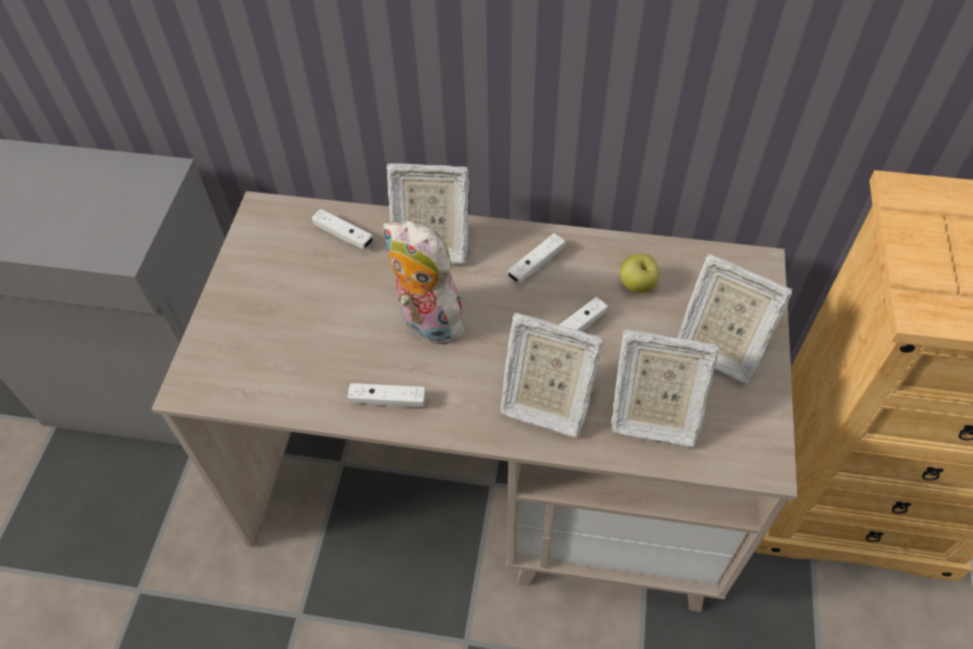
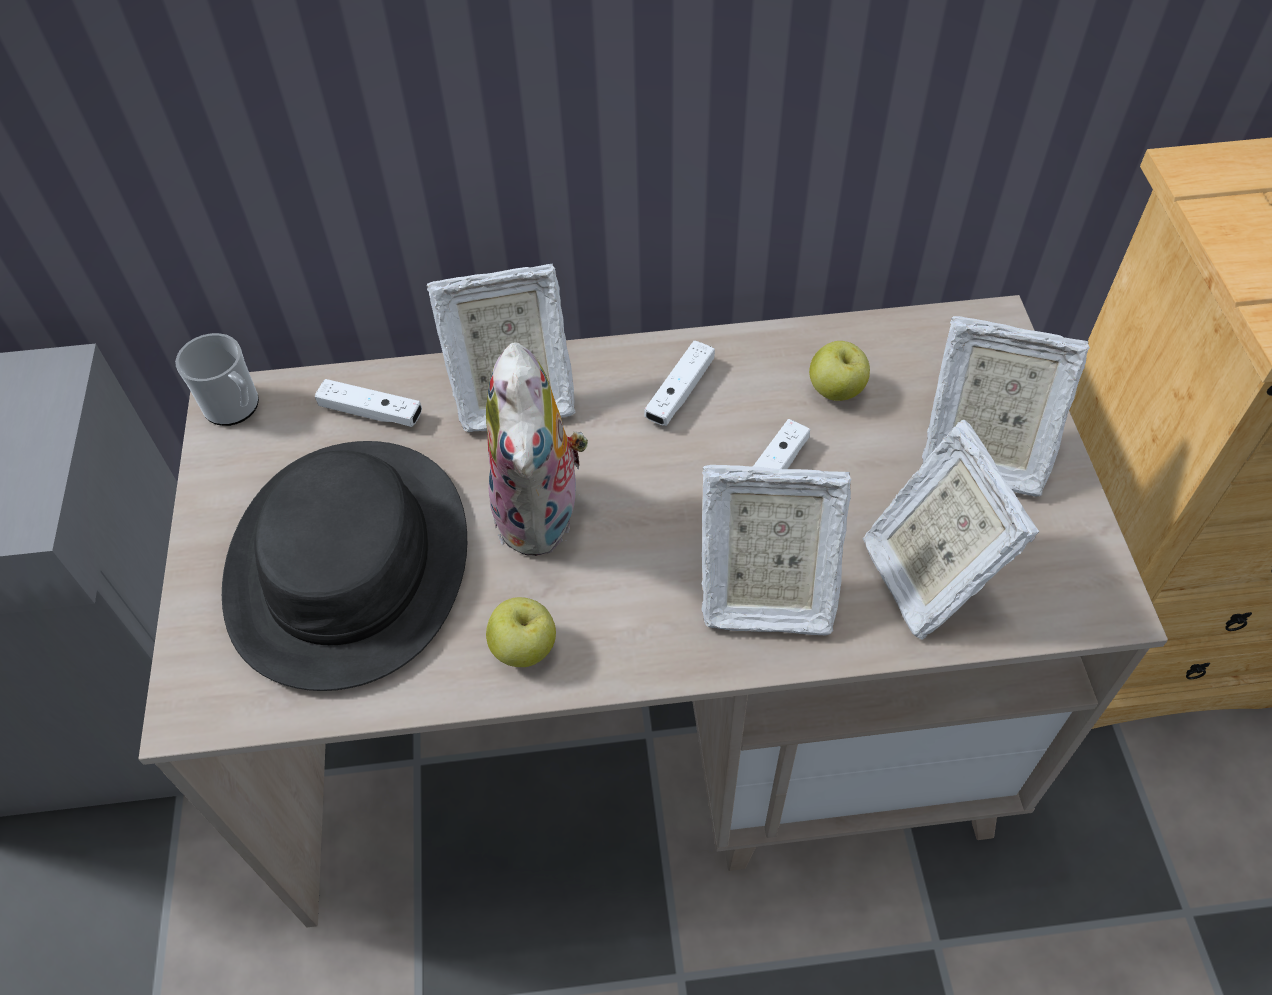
camera: 15 degrees left, 0 degrees up
white game controller [348,383,426,407] -> apple [486,597,556,667]
plush toy [383,221,473,345] -> plush toy turned 120 degrees counterclockwise [486,342,588,556]
picture frame [611,330,719,448] -> picture frame turned 75 degrees clockwise [863,420,1039,640]
none -> mug [175,333,259,426]
none -> black hat [222,441,467,691]

